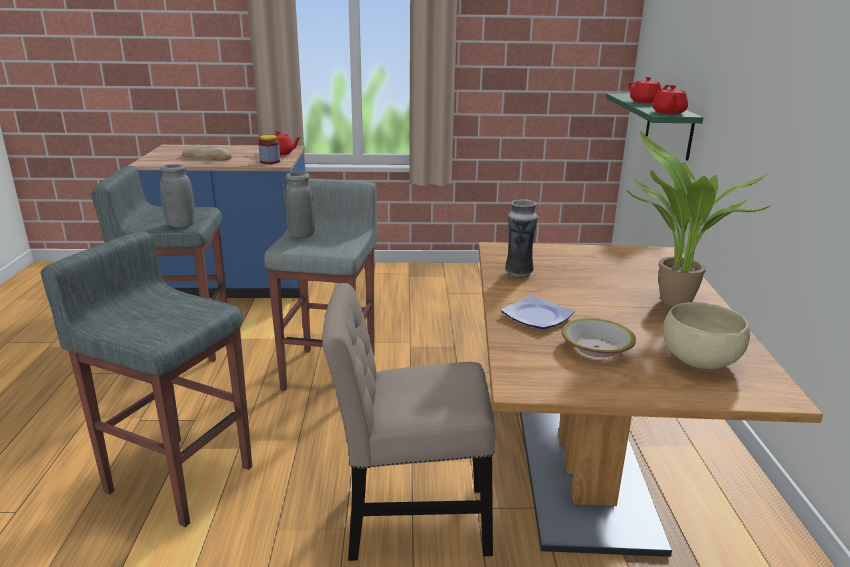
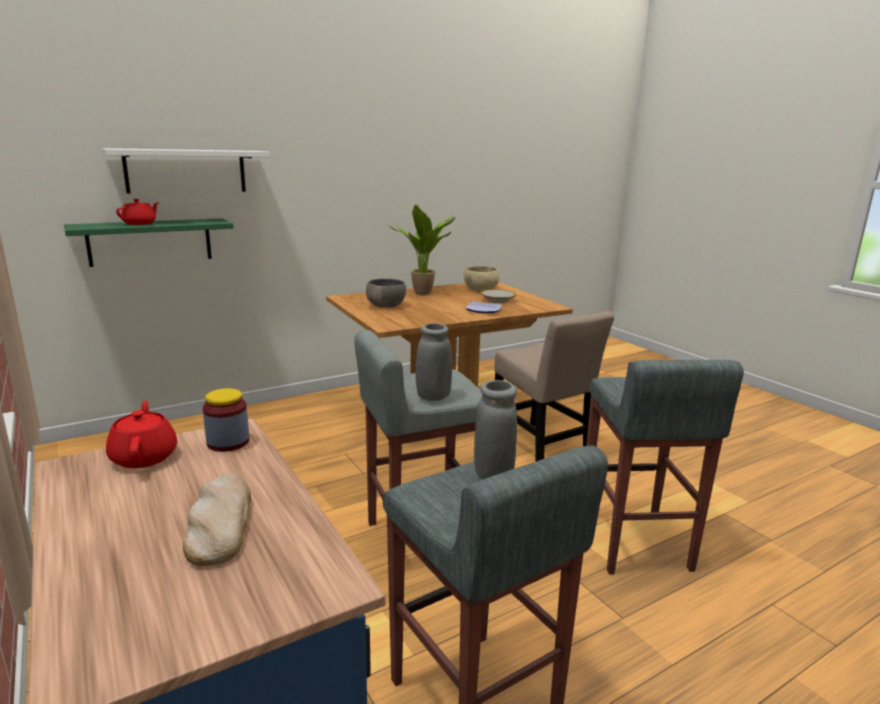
camera: 120 degrees left, 5 degrees down
vase [505,199,538,278] -> none
red teapot [652,85,688,114] -> none
none -> white shelf [102,148,270,194]
none -> grey bowl [366,279,406,308]

